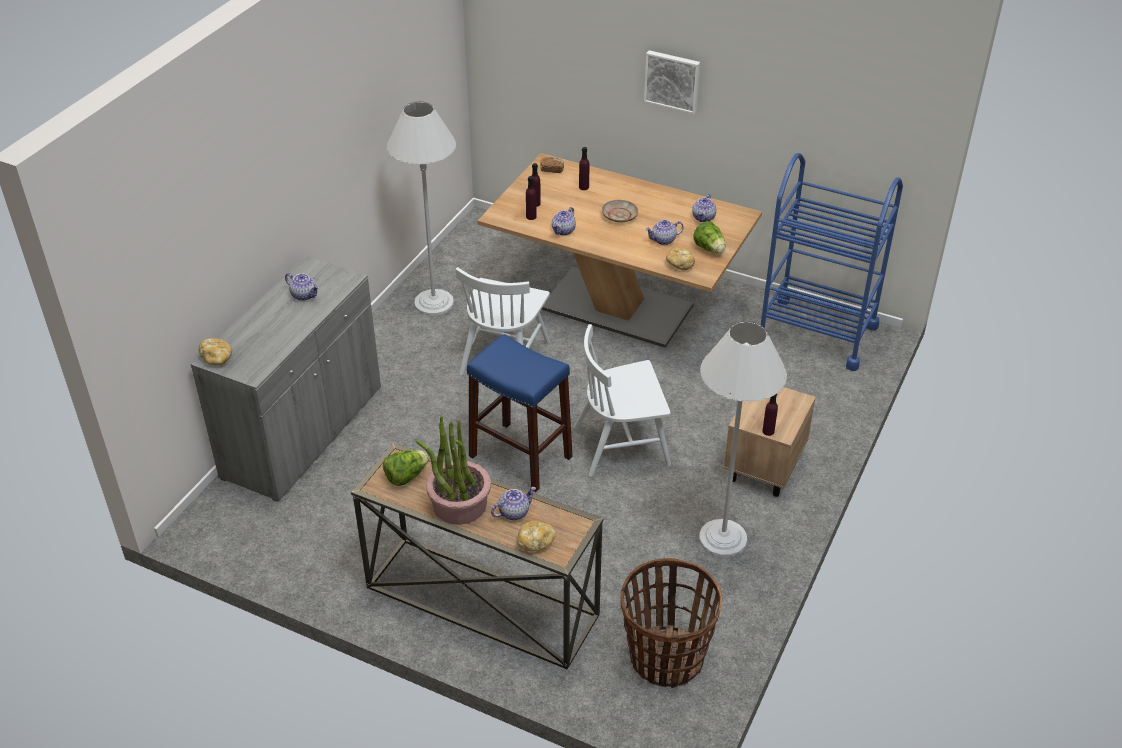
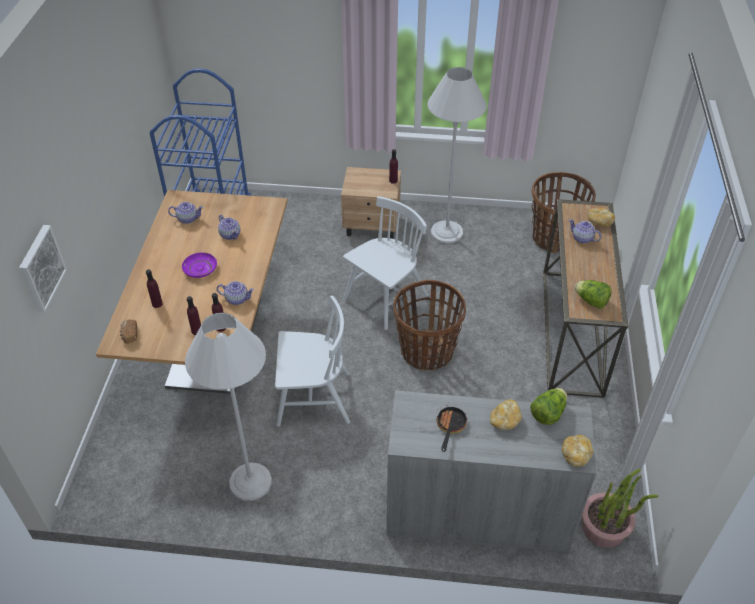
camera: 110 degrees left, 5 degrees up
teapot [285,273,319,301] -> frying pan [437,405,467,452]
potted plant [416,416,491,525] -> potted plant moved to [582,469,659,548]
blue stool [467,334,572,492] -> basket [393,280,466,370]
white chair [573,324,671,477] -> white chair turned 105 degrees counterclockwise [343,196,428,330]
beige plate [602,200,638,222] -> purple plate [182,252,217,278]
picture [644,50,700,114] -> picture moved to [19,225,67,312]
bread [666,248,695,270] -> bread moved to [490,399,522,430]
lettuce [693,221,726,253] -> lettuce moved to [530,388,567,425]

